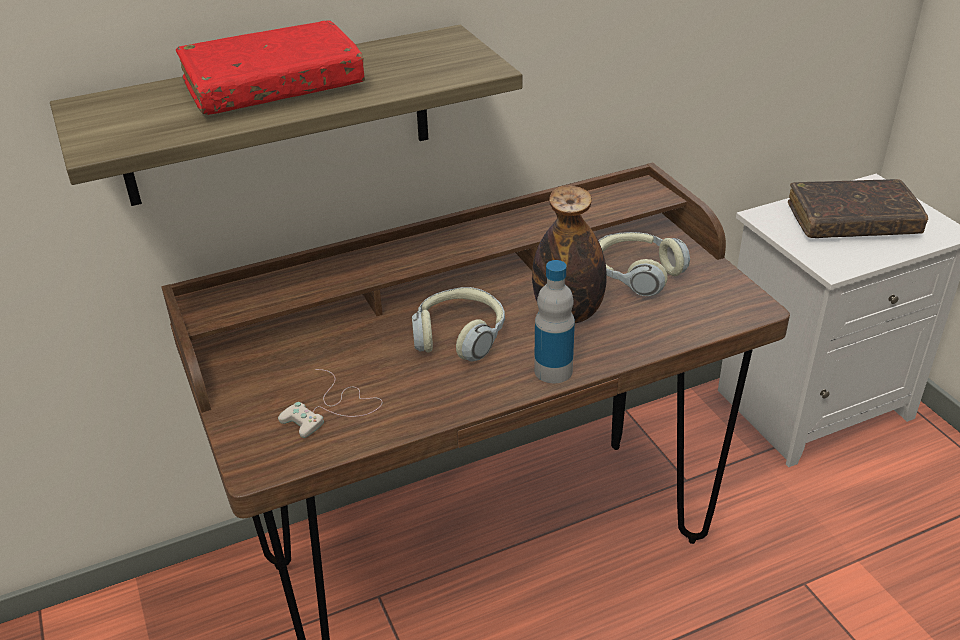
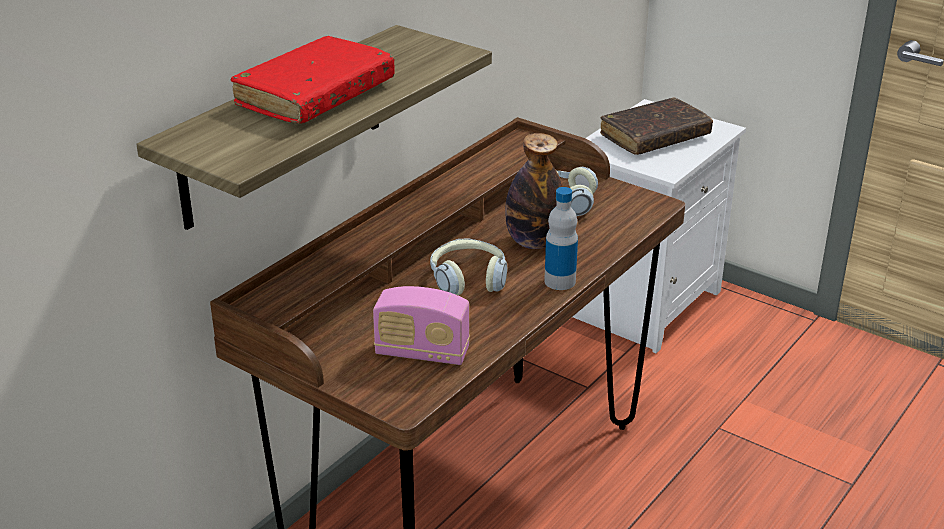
camera: 30 degrees left, 5 degrees down
white game controller [278,369,382,438] -> radio [373,286,470,365]

